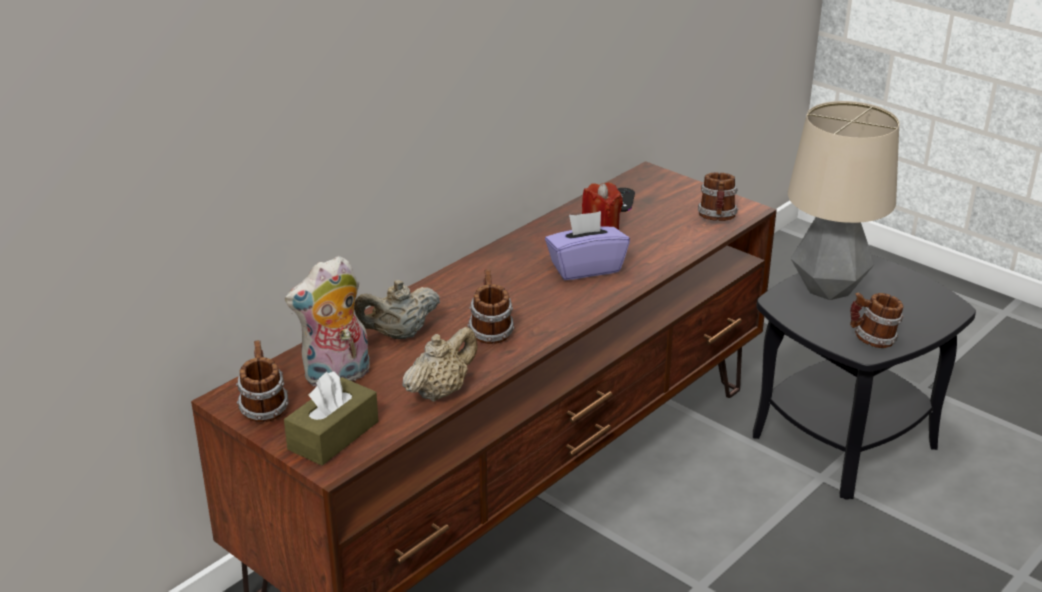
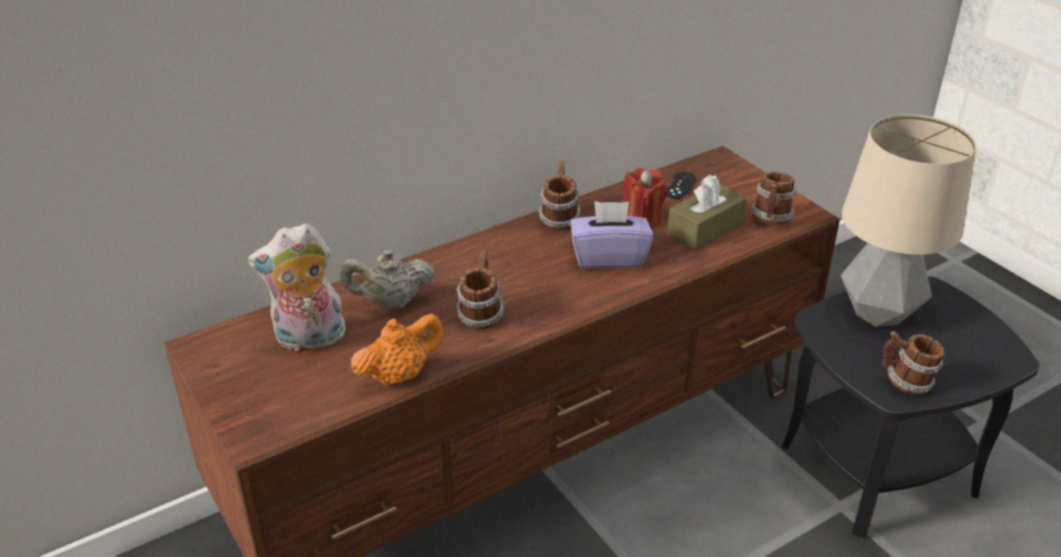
camera: 15 degrees right, 5 degrees up
mug [236,340,288,422] -> mug moved to [538,161,581,230]
brown tissue box [284,371,379,466] -> brown tissue box moved to [667,174,746,250]
beige teapot [403,327,478,402] -> orange teapot [351,313,444,386]

